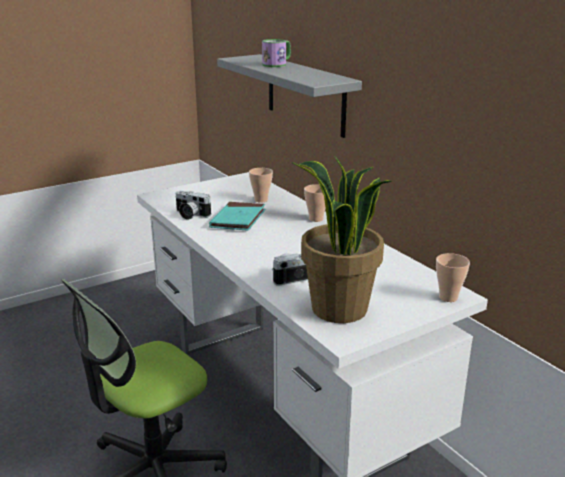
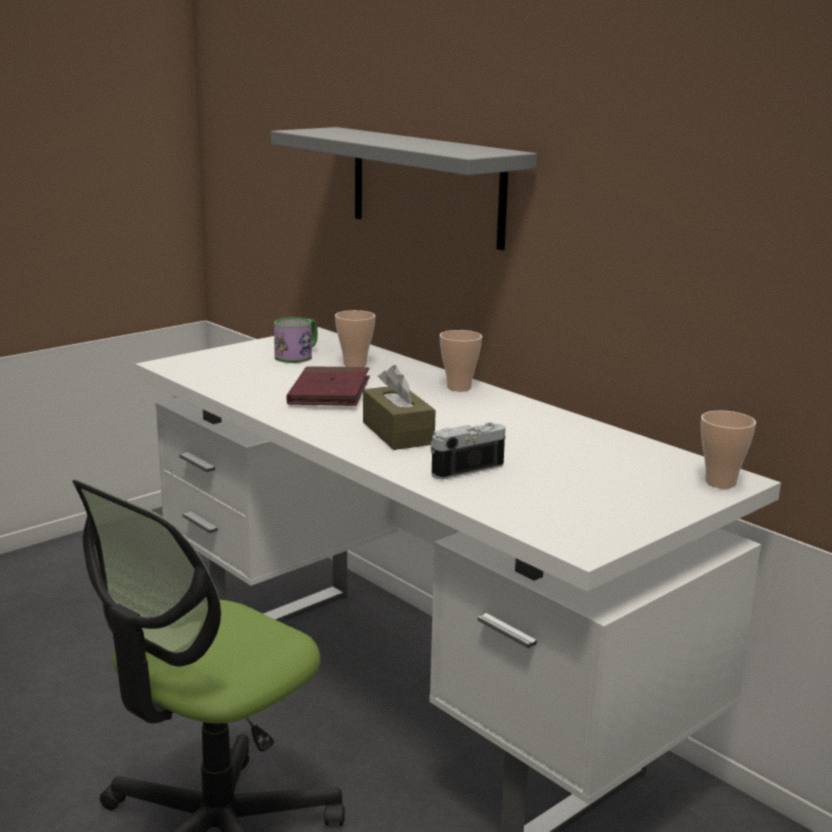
camera: 10 degrees left, 5 degrees down
camera [175,191,211,220] -> none
turquoise book [209,202,266,231] -> red book [287,366,370,406]
mug [262,39,291,67] -> mug moved to [274,317,318,363]
potted plant [291,157,392,323] -> none
none -> brown tissue box [363,365,436,450]

